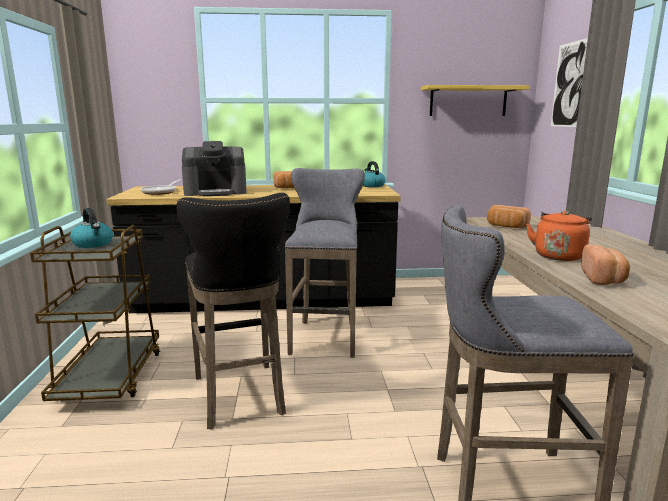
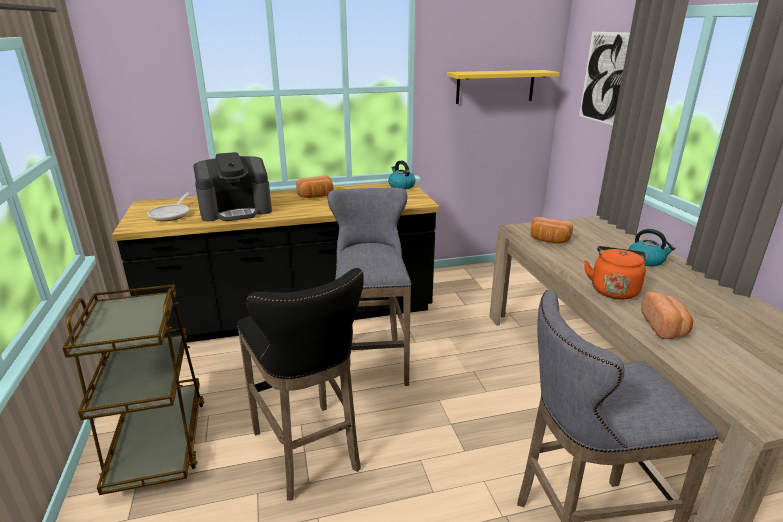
camera: 10 degrees left, 10 degrees up
kettle [70,208,113,248] -> kettle moved to [629,229,675,266]

